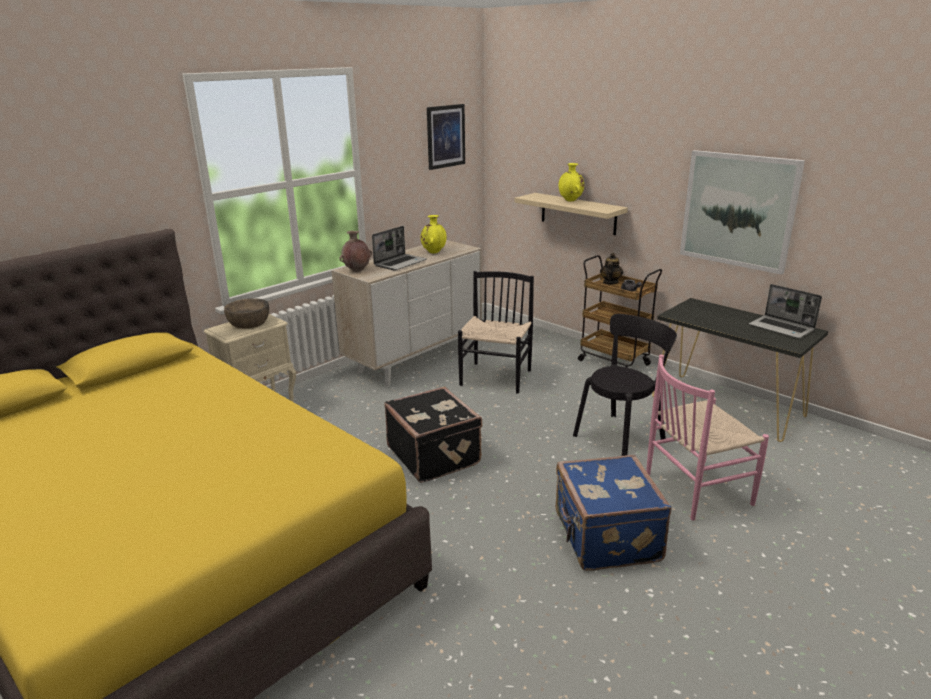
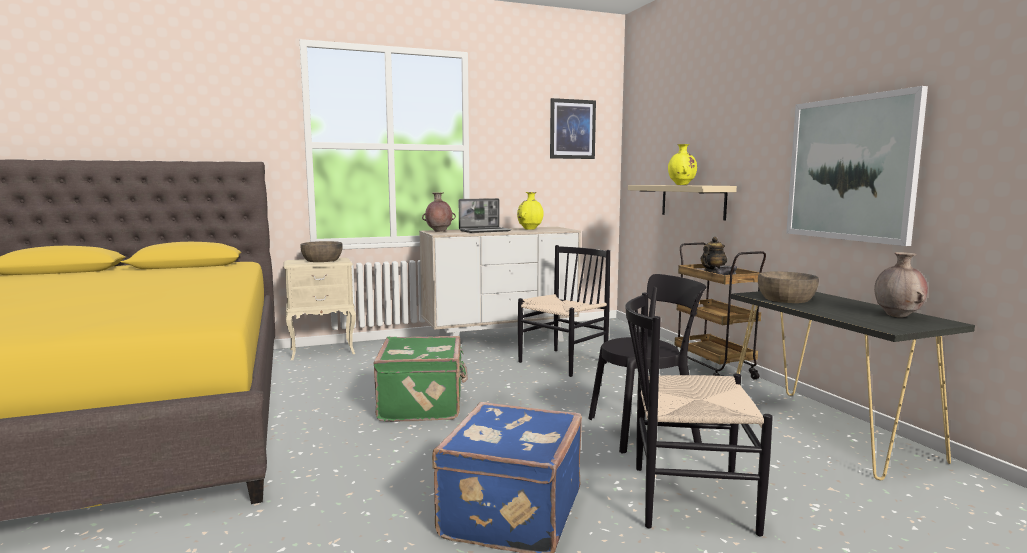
camera: 25 degrees right, 15 degrees down
black suitcase [384,387,482,483] -> green suitcase [374,336,468,422]
pink chair [646,355,769,521] -> black chair [625,293,773,536]
laptop [749,284,822,339] -> brown vase [874,252,928,318]
none -> brown bowl [758,271,819,303]

